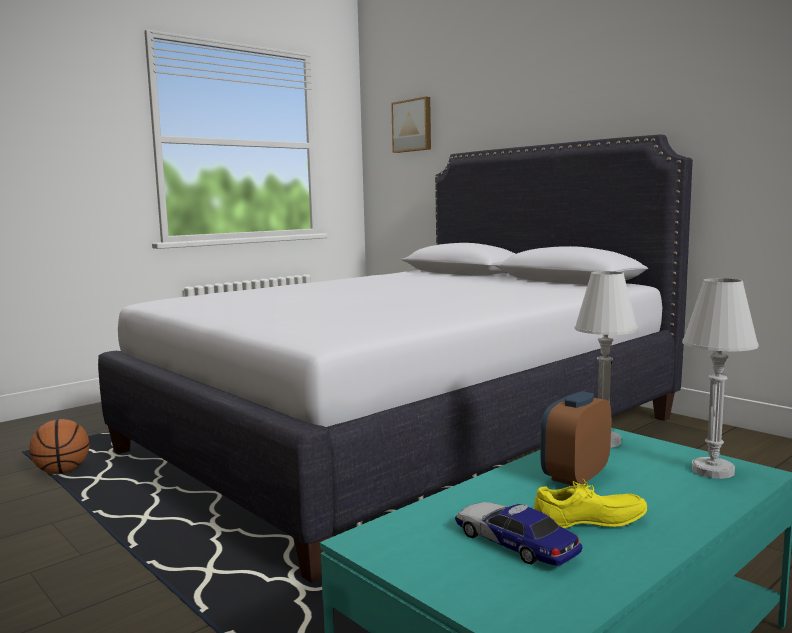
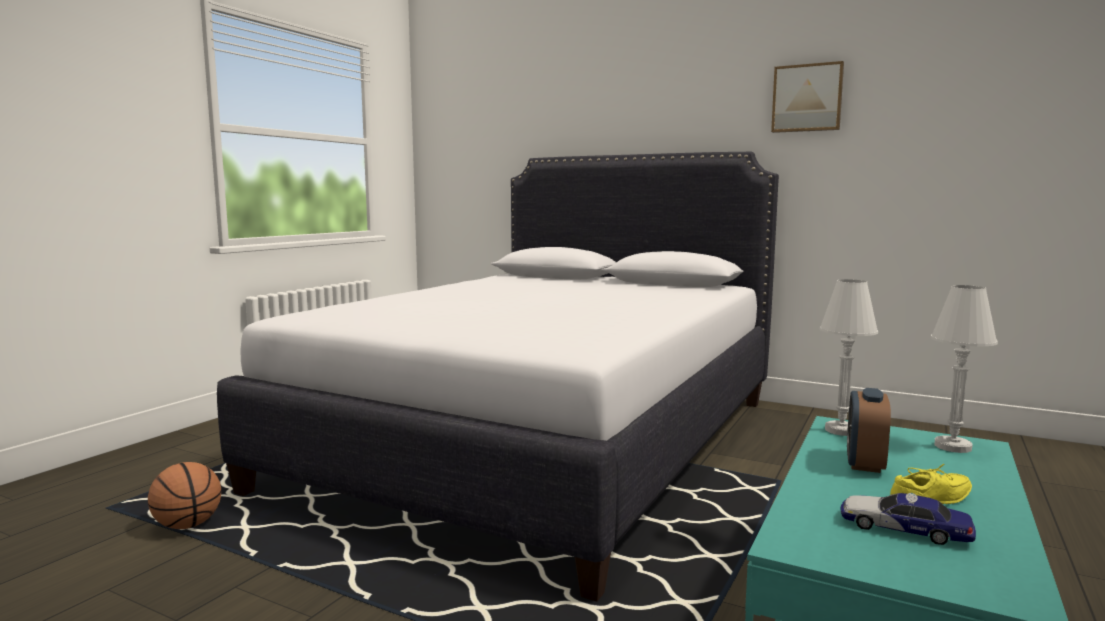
camera: 20 degrees left, 0 degrees up
picture [391,97,431,153] -> picture moved to [771,61,844,133]

